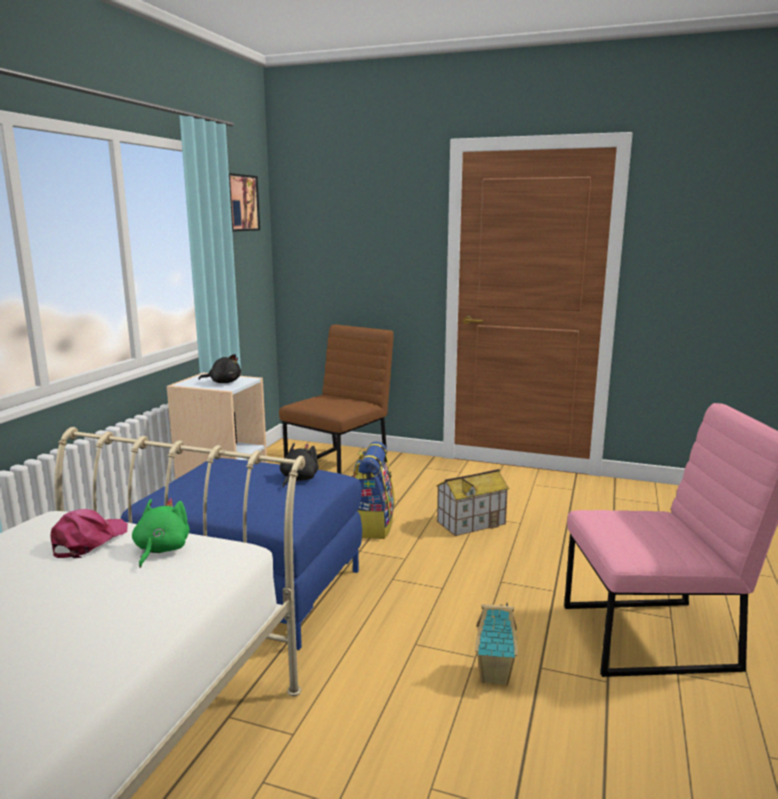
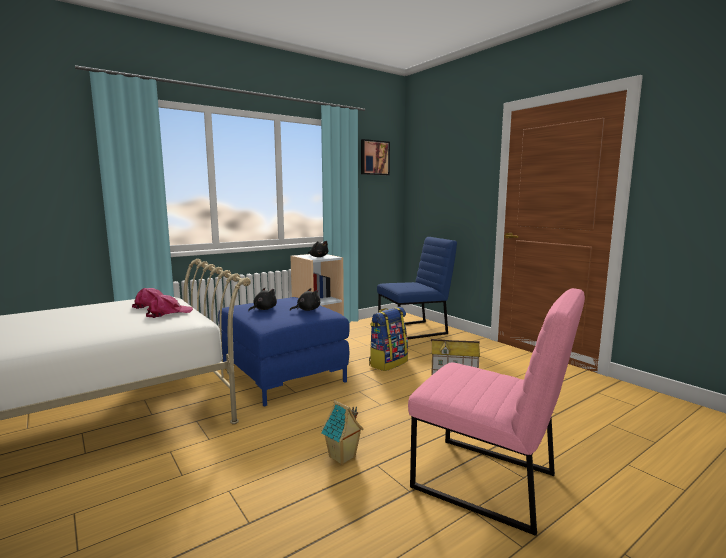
camera: 35 degrees right, 5 degrees down
green plush toy [132,498,190,568] -> pink cap [146,295,193,318]
brown chair [279,325,394,477] -> blue chair [377,237,457,339]
none -> black plush toy [248,288,277,311]

